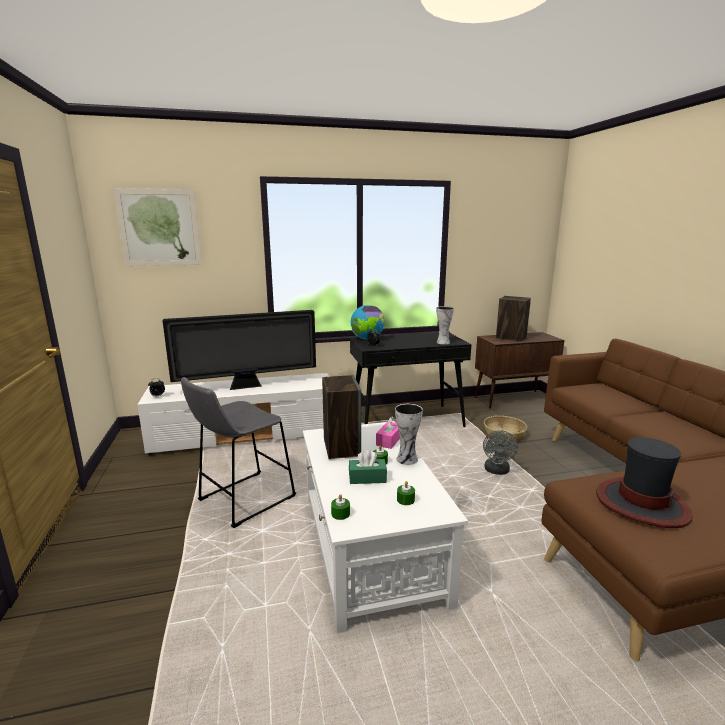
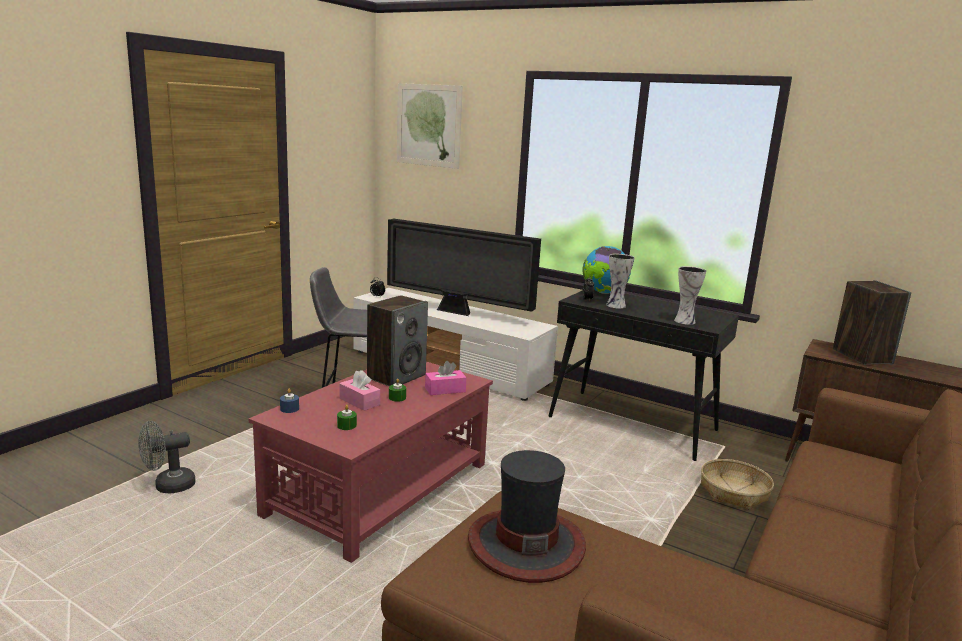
camera: 45 degrees right, 0 degrees up
white coffee table [303,421,468,633] -> red coffee table [249,362,493,563]
green candle [331,494,350,520] -> blue candle [280,389,299,413]
green tissue box [349,450,387,484] -> pink tissue box [340,370,380,411]
vase [395,404,423,465] -> vase moved to [606,254,635,309]
grey fan [483,430,518,475] -> grey fan moved to [138,421,196,493]

